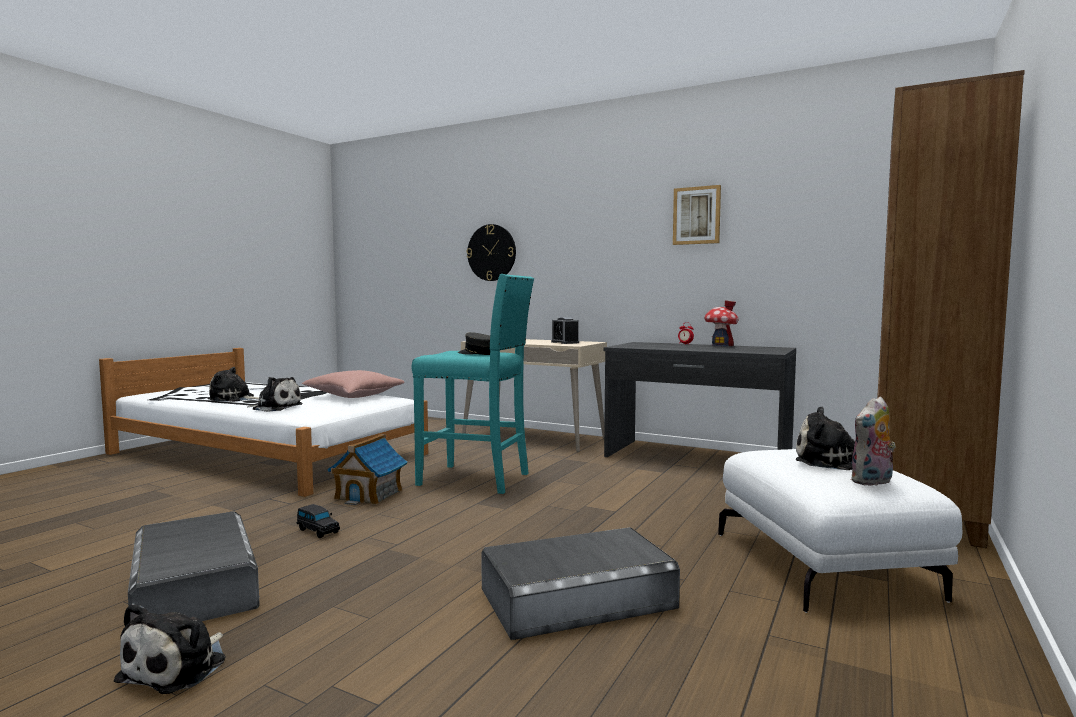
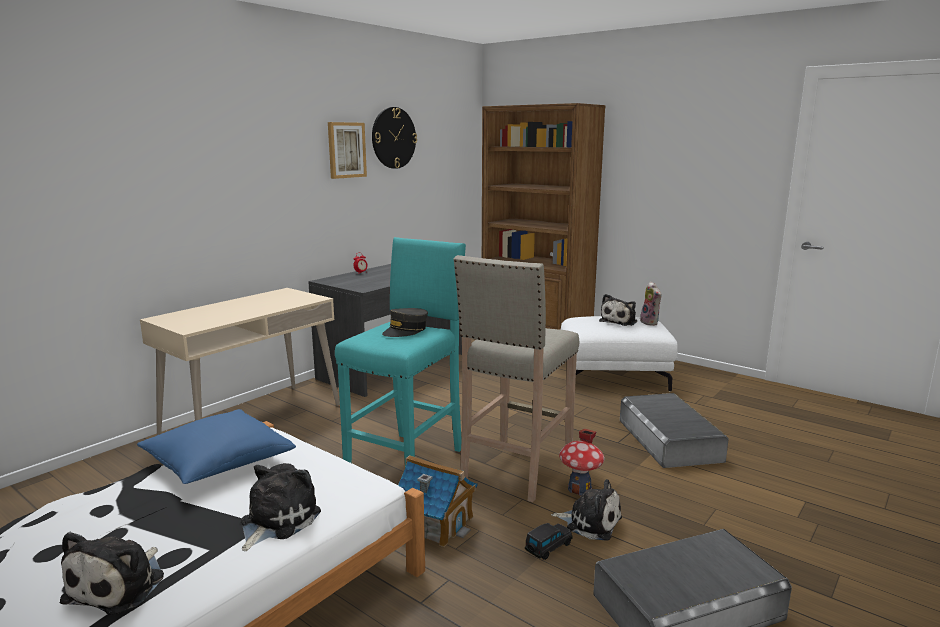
camera: 80 degrees left, 10 degrees up
plush toy [113,603,225,694] -> plush toy moved to [551,479,622,541]
pink pillow [302,370,404,398] -> blue pillow [137,409,296,484]
wall clock [467,224,516,281] -> wall clock moved to [372,107,417,169]
alarm clock [551,317,579,344] -> none
toy house [704,300,739,346] -> toy house moved to [559,428,605,496]
none -> beige stool [453,255,579,502]

